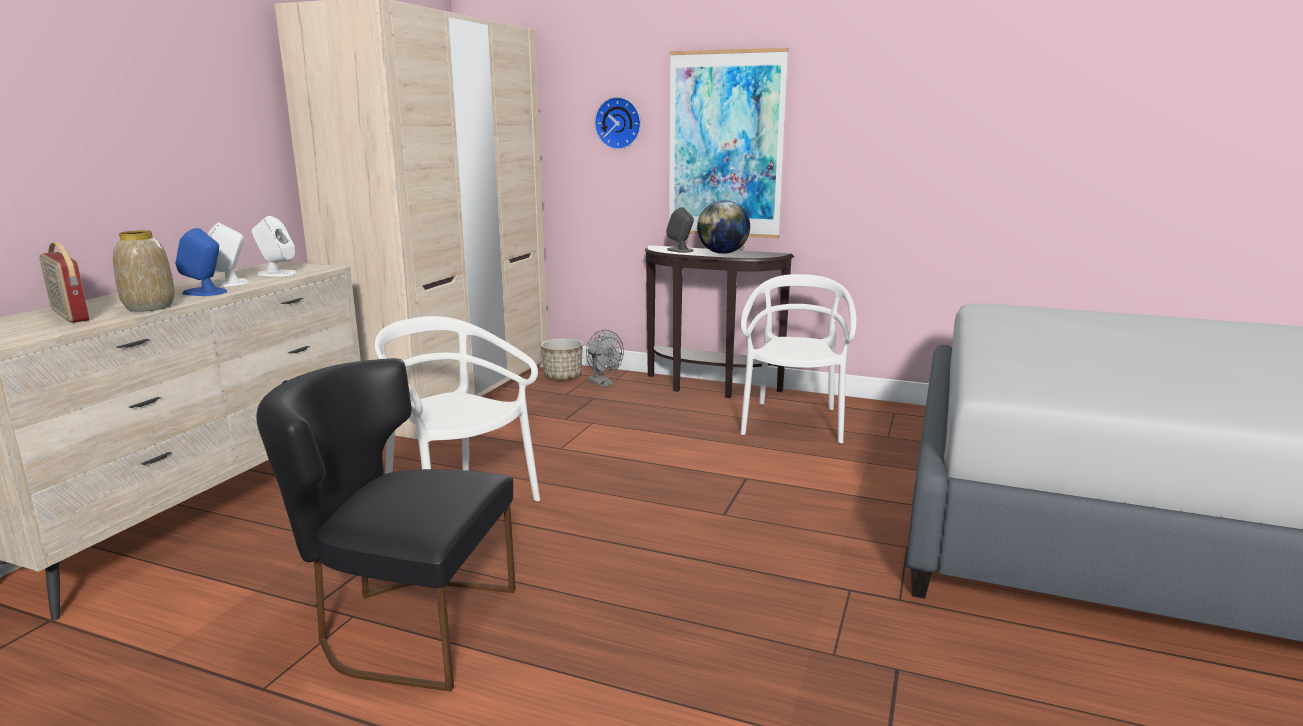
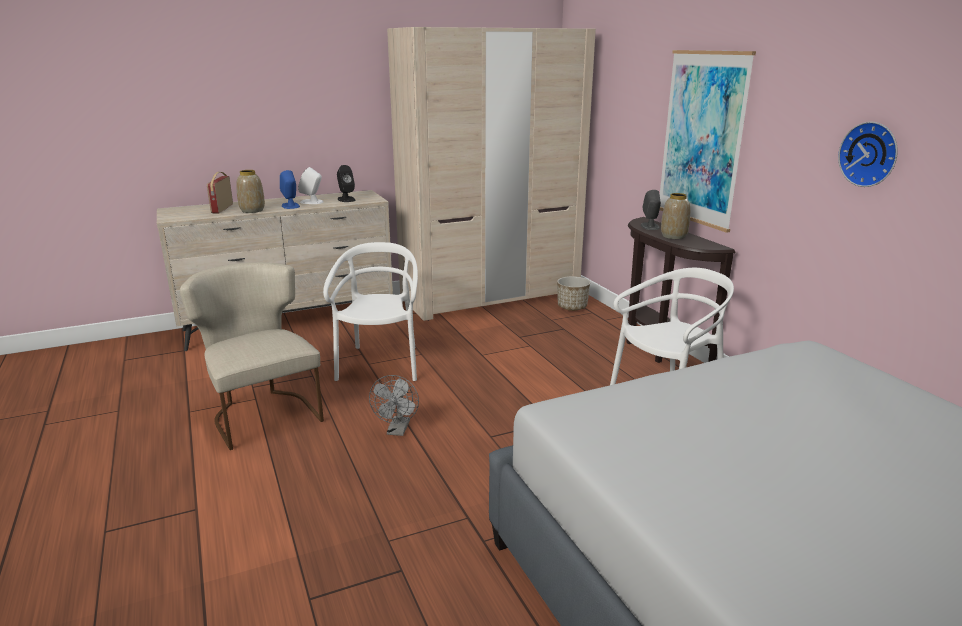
camera: 45 degrees right, 5 degrees up
white speaker [252,216,297,277] -> black speaker [337,165,356,202]
black chair [256,358,516,691] -> beige chair [180,262,324,450]
grey fan [586,330,624,387] -> grey fan moved to [369,375,419,436]
wall clock [594,97,641,150] -> wall clock moved to [838,122,898,187]
globe [697,200,750,254] -> vase [661,193,690,239]

